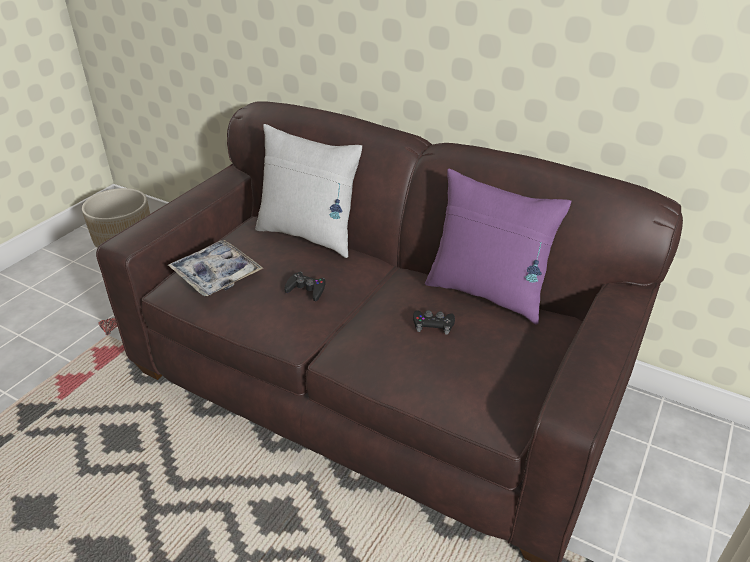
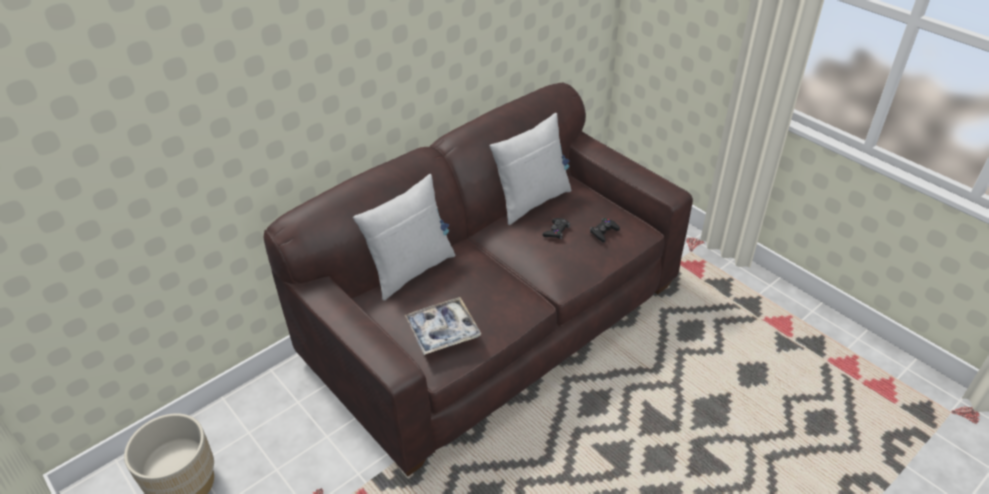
camera: 70 degrees left, 5 degrees up
black game controller [284,272,326,301] -> black game controller moved to [590,218,620,243]
purple pillow [425,169,571,325] -> grey pillow [489,113,571,225]

